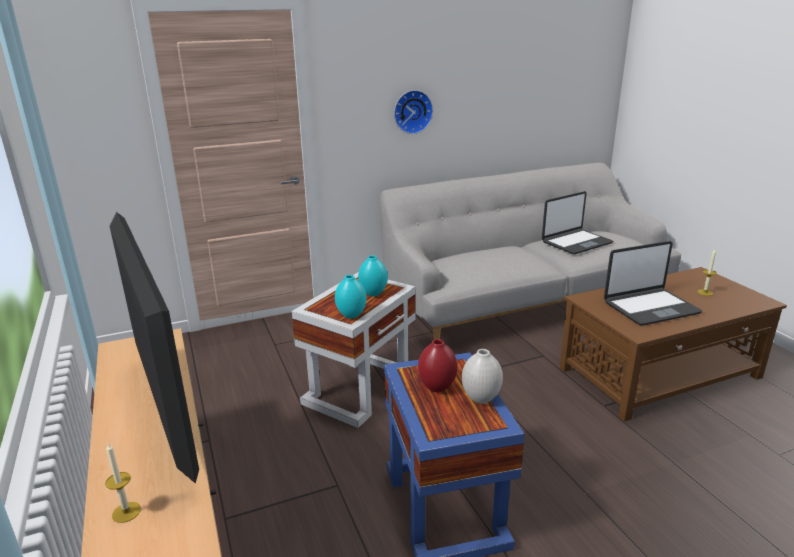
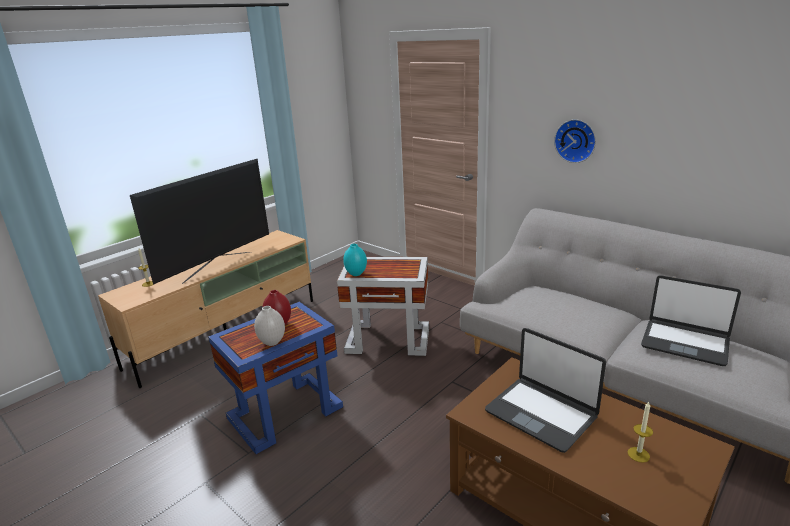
camera: 65 degrees right, 0 degrees up
turquoise vase [358,255,388,296] -> none

